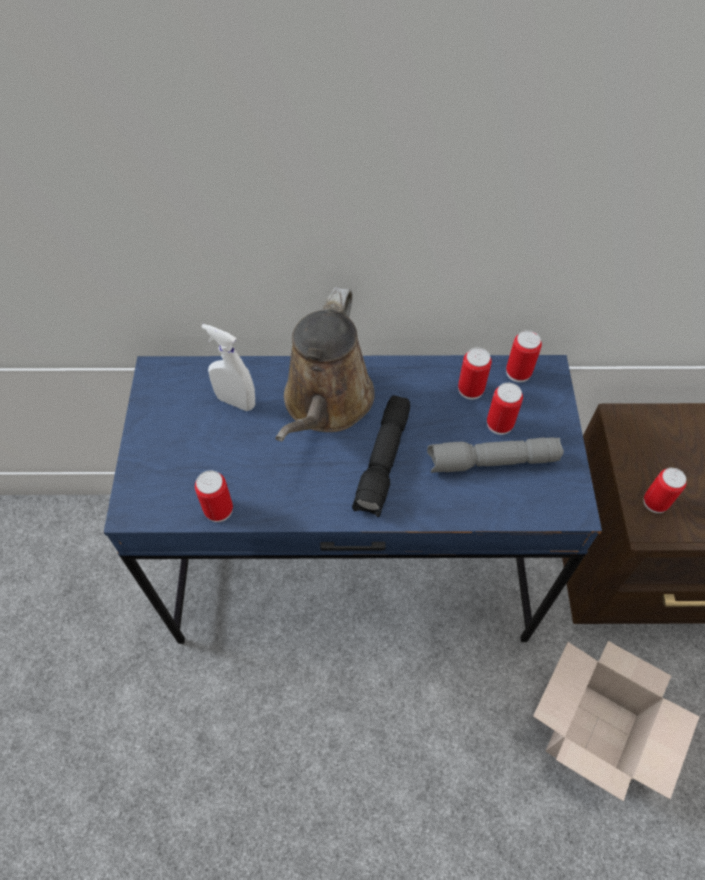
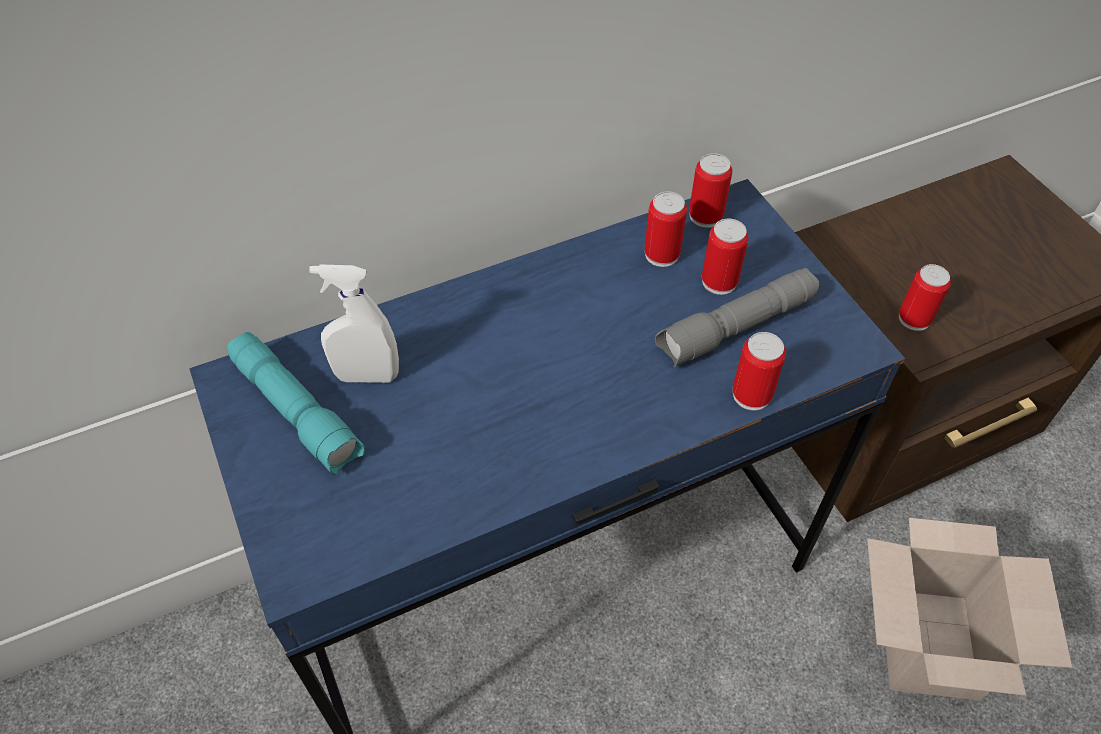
camera: 25 degrees left, 5 degrees down
can [195,470,233,522] -> can moved to [732,332,786,410]
brown watering can [275,287,375,441] -> none
black flashlight [352,395,410,517] -> none
none -> turquoise flashlight [227,332,365,476]

